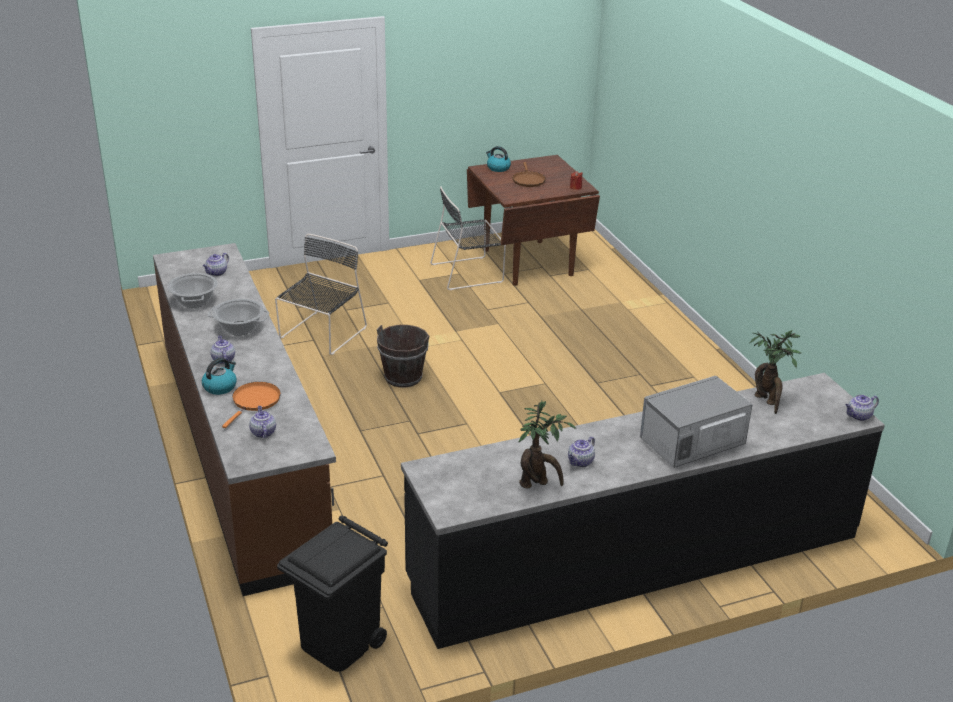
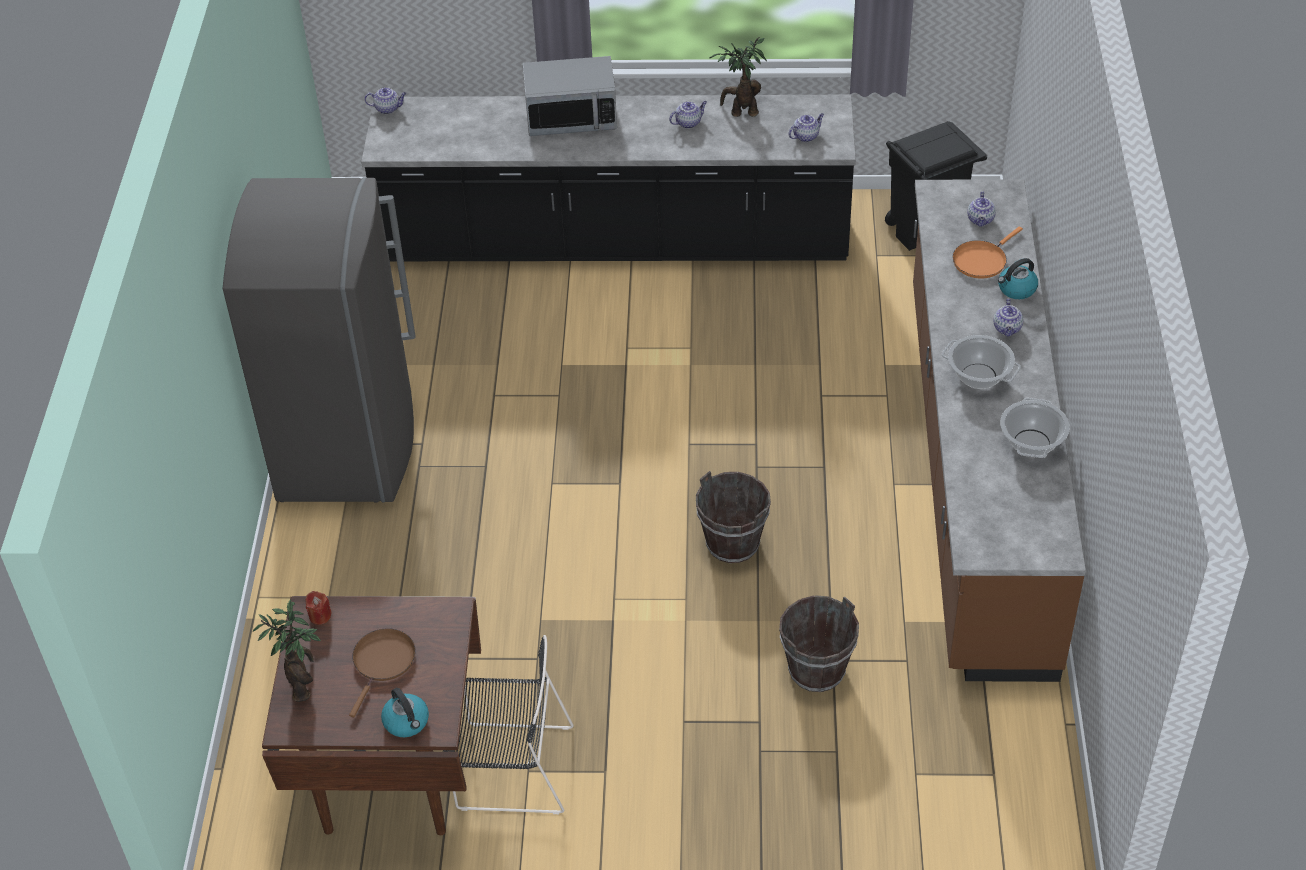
camera: 155 degrees left, 15 degrees up
teapot [203,253,229,276] -> teapot moved to [788,113,824,142]
black chair [275,234,367,355] -> brown bucket [779,595,859,692]
potted plant [750,330,802,414] -> potted plant moved to [252,599,321,702]
none -> grey fridge [223,177,416,503]

